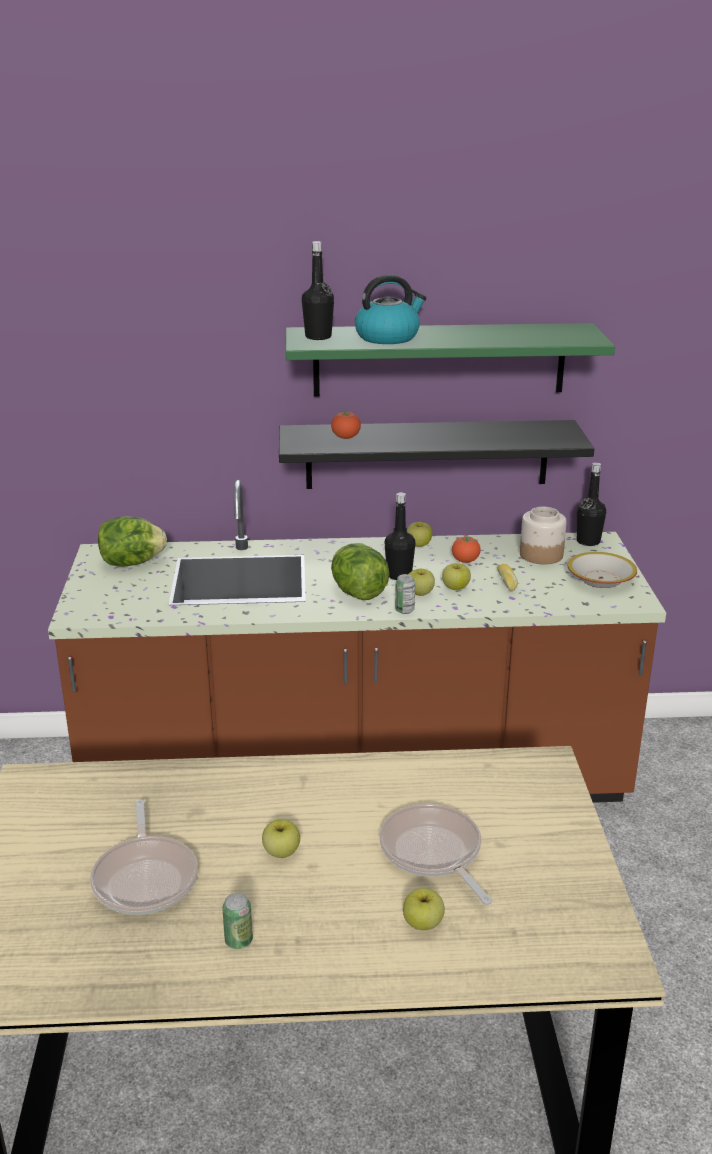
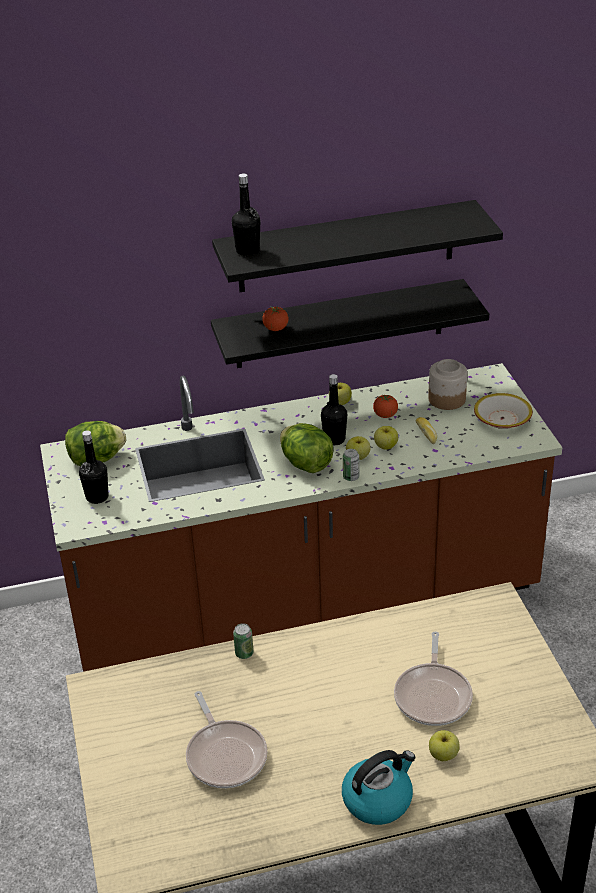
camera: 10 degrees left, 10 degrees up
can [222,893,253,949] -> can moved to [233,623,253,659]
apple [262,819,300,858] -> none
green shelf [286,323,615,397] -> black shelf [212,200,503,292]
kettle [355,275,426,344] -> kettle moved to [342,750,415,825]
frying pan [380,804,493,905] -> frying pan turned 135 degrees counterclockwise [394,631,473,726]
black bottle [577,462,606,546] -> black bottle moved to [79,430,109,504]

